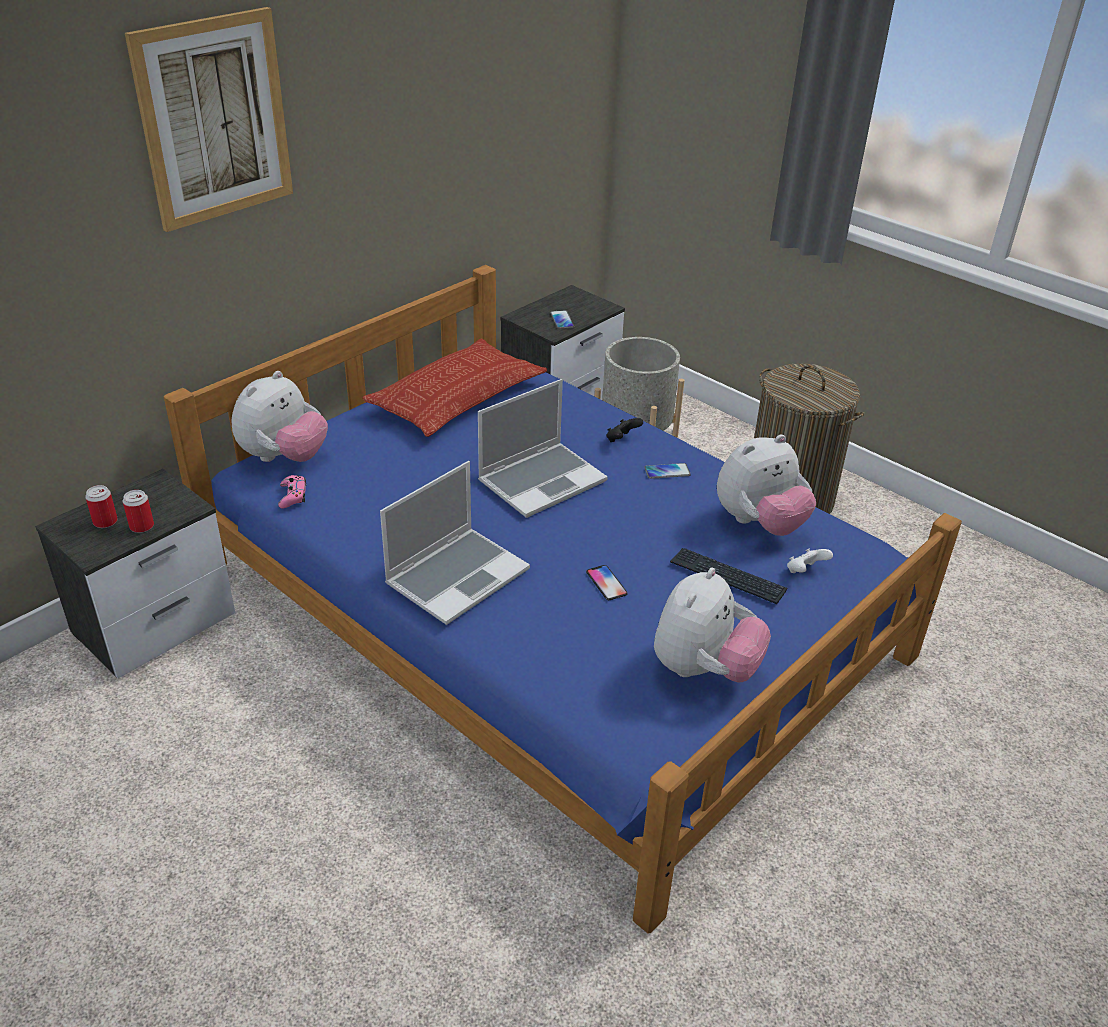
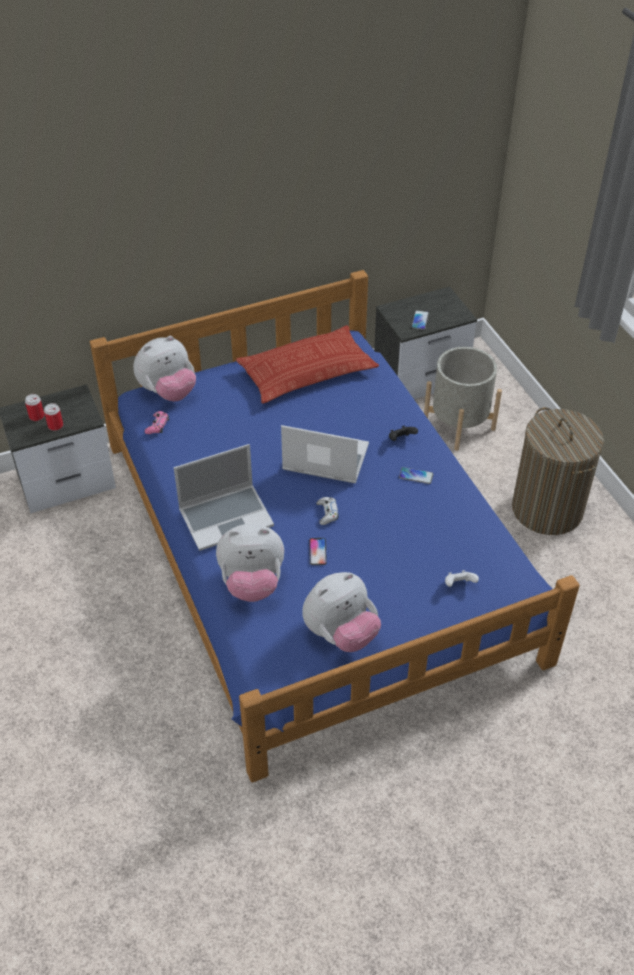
camera: 25 degrees right, 10 degrees up
picture [125,7,293,232] -> none
laptop [478,379,608,518] -> laptop turned 150 degrees counterclockwise [281,425,369,483]
keyboard [670,548,787,604] -> none
plush toy [717,434,816,536] -> plush toy moved to [216,524,284,602]
none -> white game controller [316,497,339,525]

